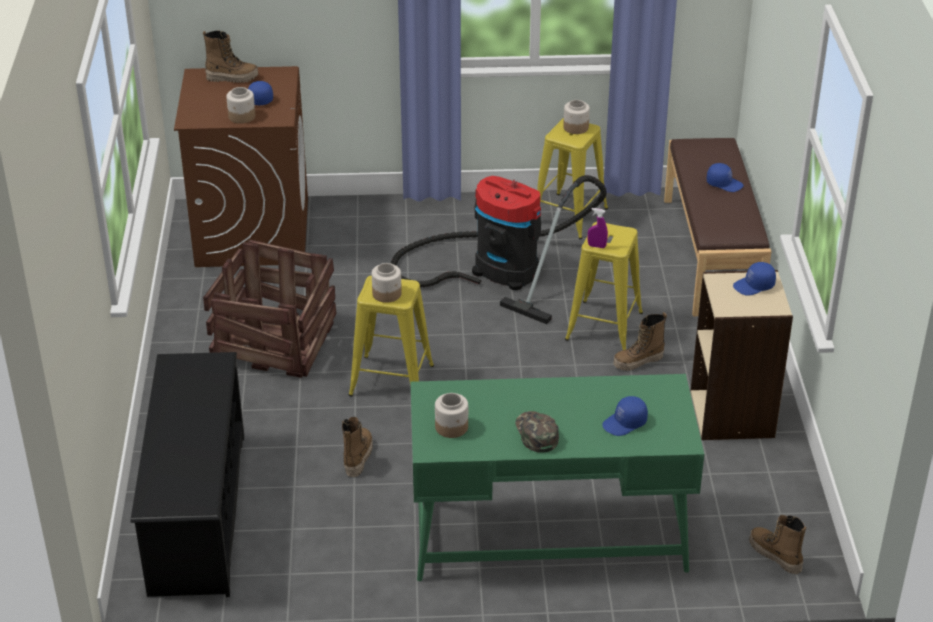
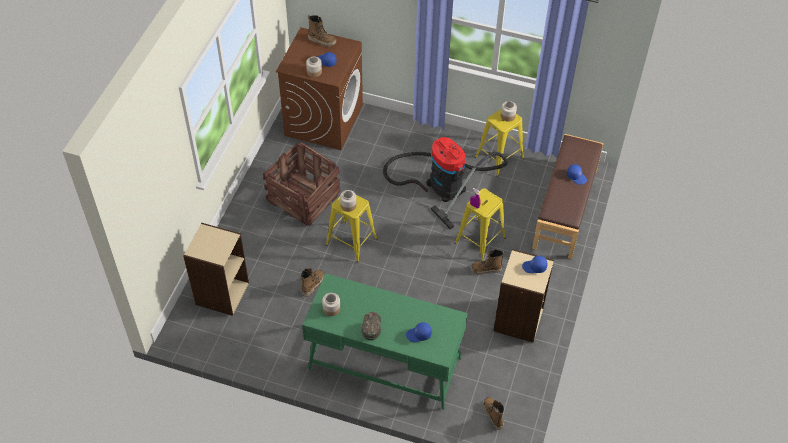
camera: 20 degrees right, 15 degrees up
black shoe rack [131,352,244,597] -> beige bookcase [183,223,249,316]

